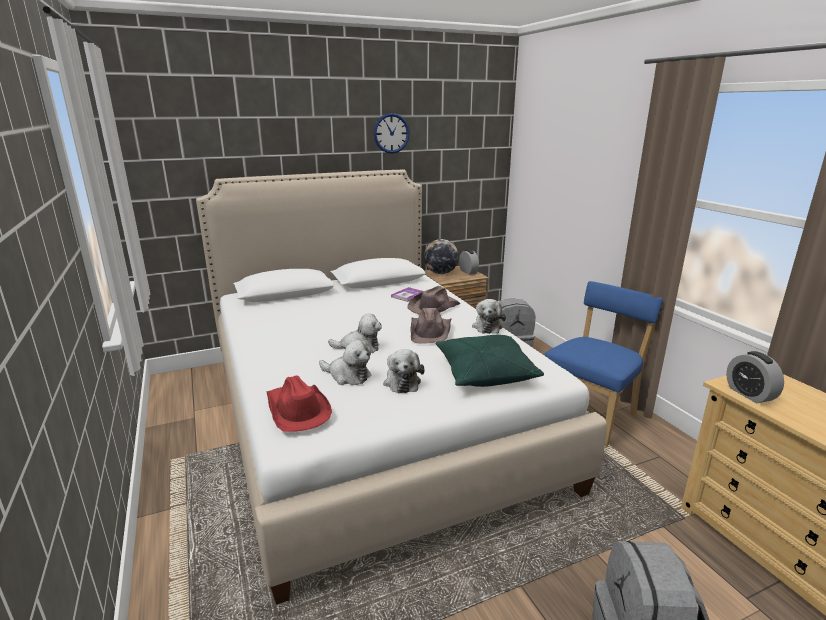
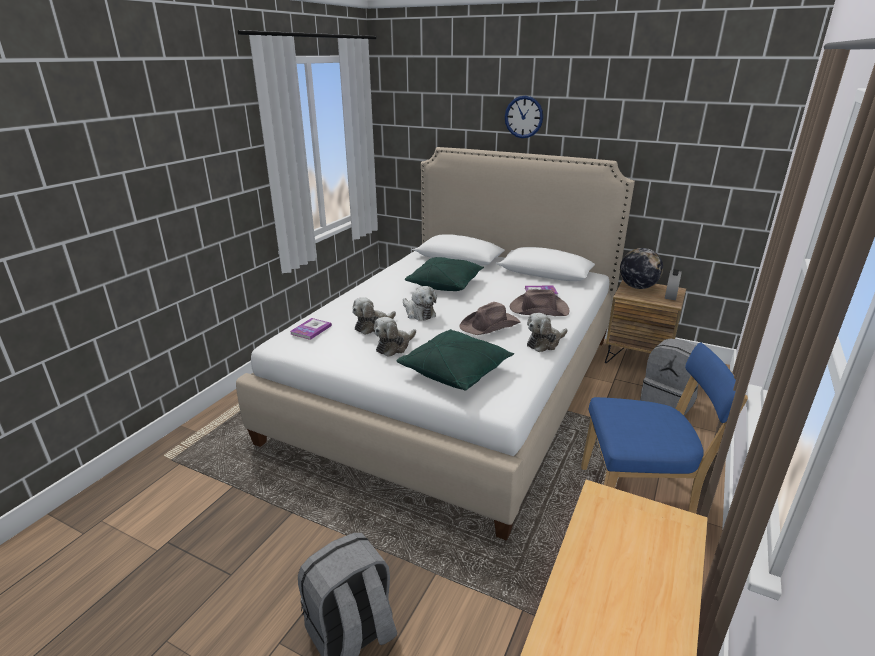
camera: 50 degrees right, 5 degrees up
red hat [266,375,332,432] -> book [290,318,332,340]
plush toy [319,340,371,385] -> plush toy turned 60 degrees clockwise [352,297,396,335]
wall clock [373,113,410,154] -> wall clock moved to [505,96,543,138]
alarm clock [726,351,784,403] -> none
none -> green pillow [405,257,484,291]

